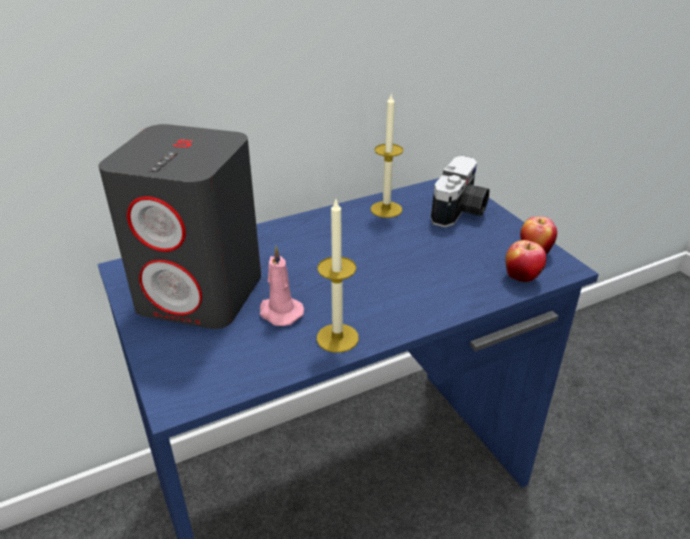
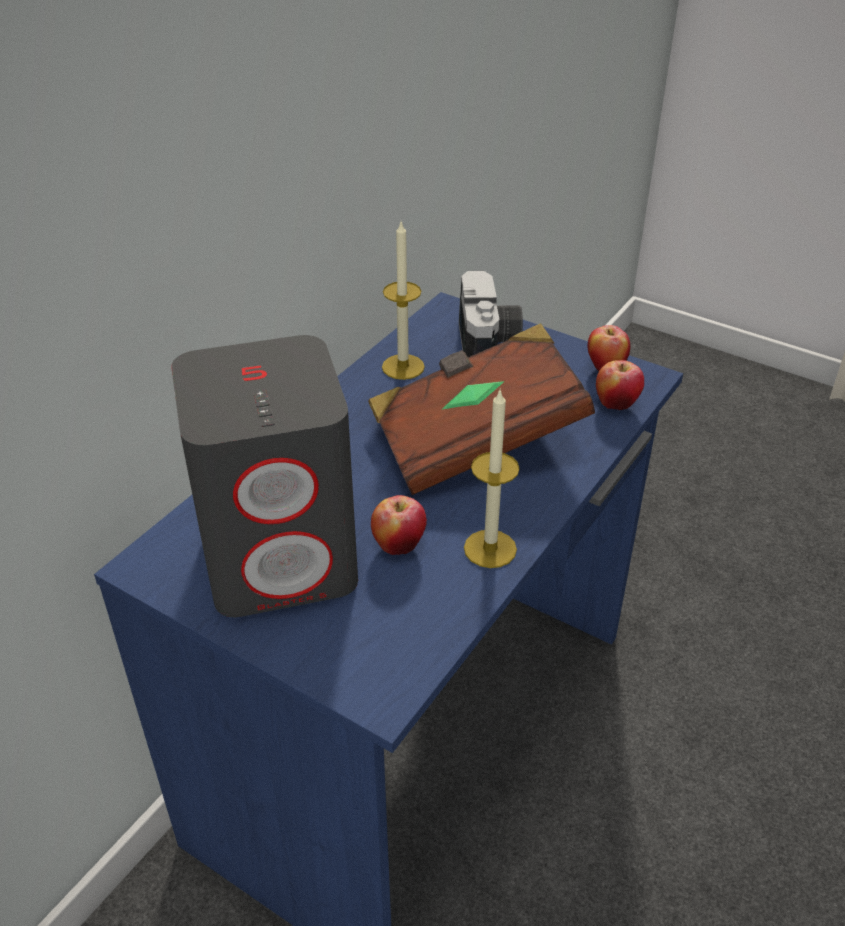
camera: 30 degrees left, 5 degrees up
pink candle [260,246,304,326] -> apple [371,495,427,555]
none -> brown book [368,323,595,495]

